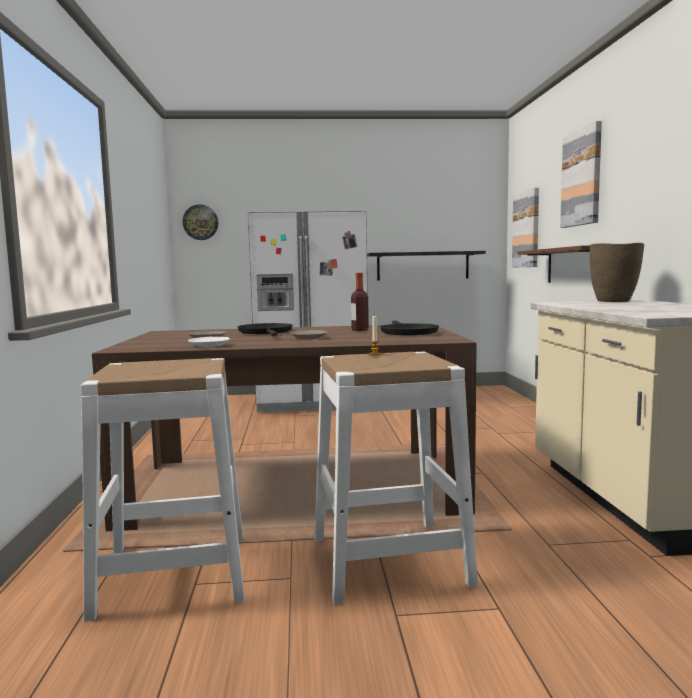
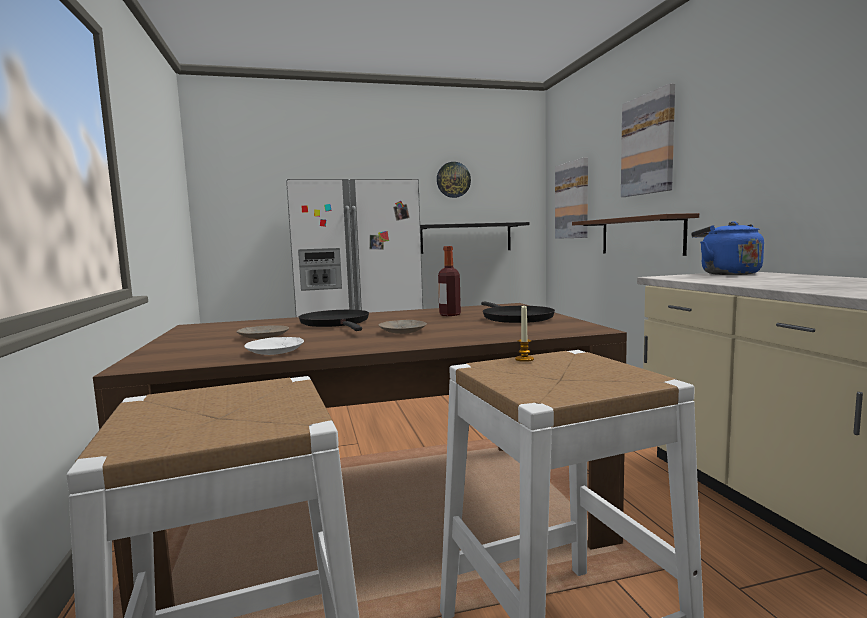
camera: 10 degrees left, 0 degrees up
wall clock [182,204,218,240] -> wall clock moved to [437,162,471,198]
brown vase [590,243,644,302] -> blue kettle [691,221,764,275]

